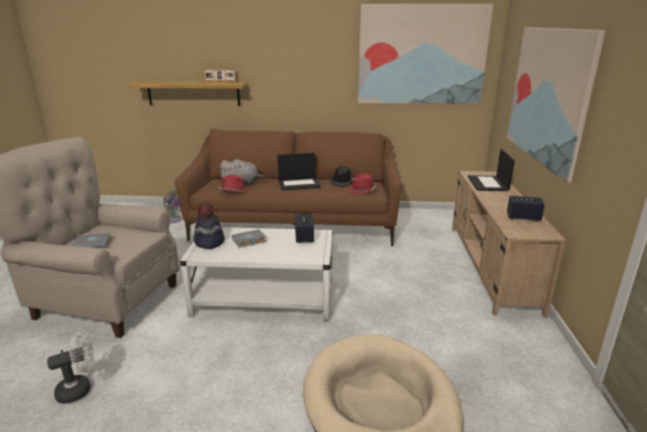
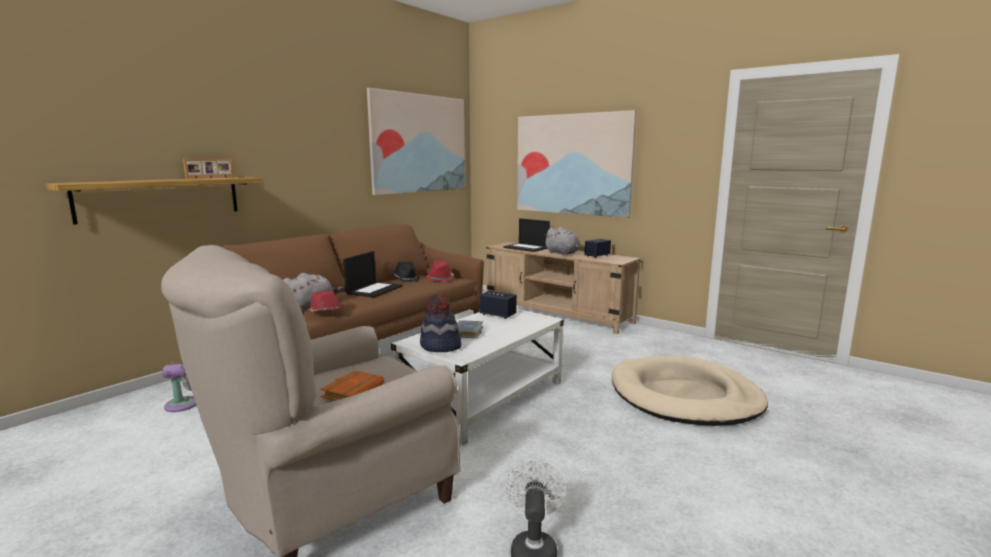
camera: 55 degrees left, 10 degrees down
grey book [72,233,112,248] -> orange book [320,370,384,401]
none -> grey plush toy [544,227,580,255]

